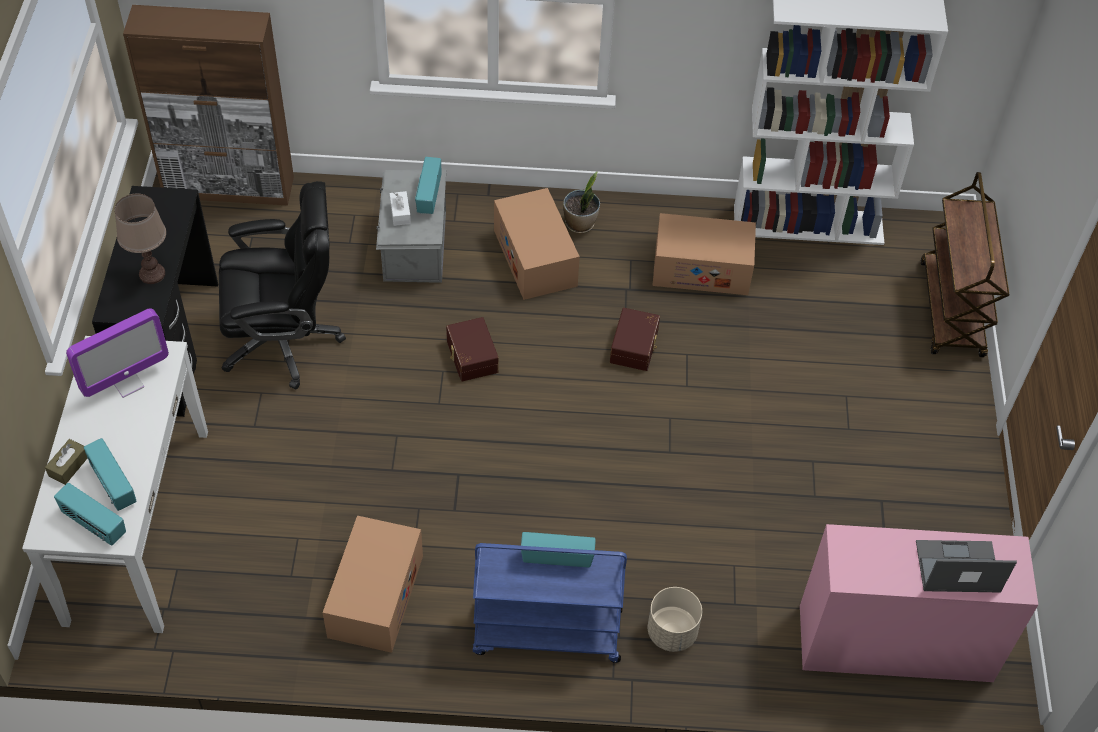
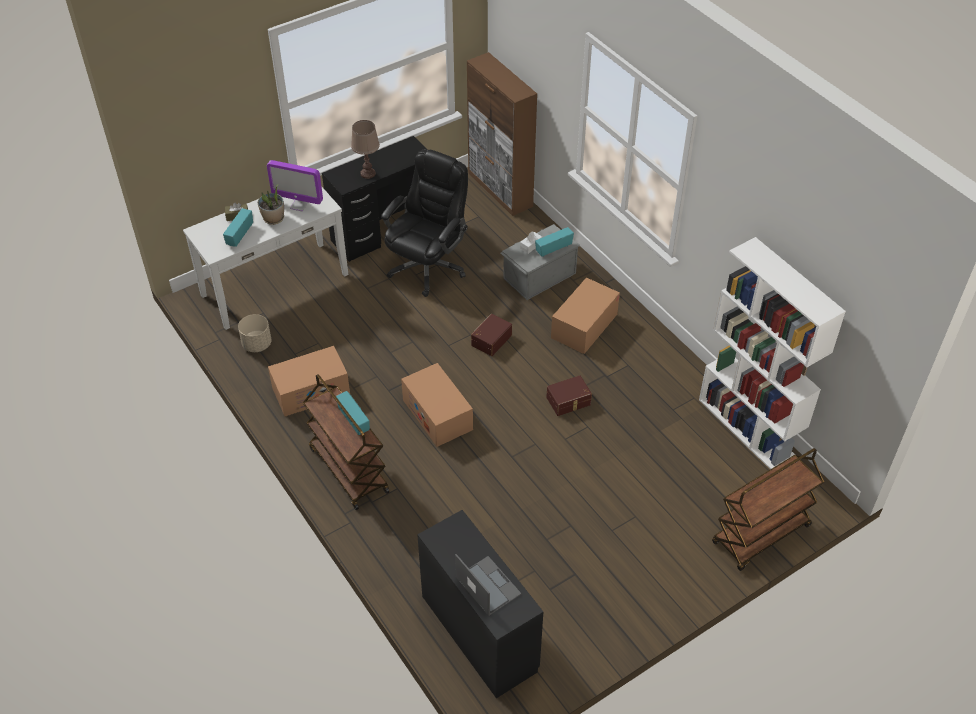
camera: 55 degrees right, 5 degrees down
radio [54,483,126,546] -> none
black office chair [219,181,346,390] -> black office chair turned 105 degrees counterclockwise [381,149,468,297]
blue cart [472,543,627,663] -> brown cart [303,374,390,510]
potted plant [563,171,600,234] -> potted plant moved to [258,185,284,225]
beige planter [647,587,702,652] -> beige planter moved to [238,314,272,352]
cardboard box [652,213,756,295] -> cardboard box moved to [401,363,473,447]
pink desk [800,524,1038,682] -> black desk [417,510,543,698]

